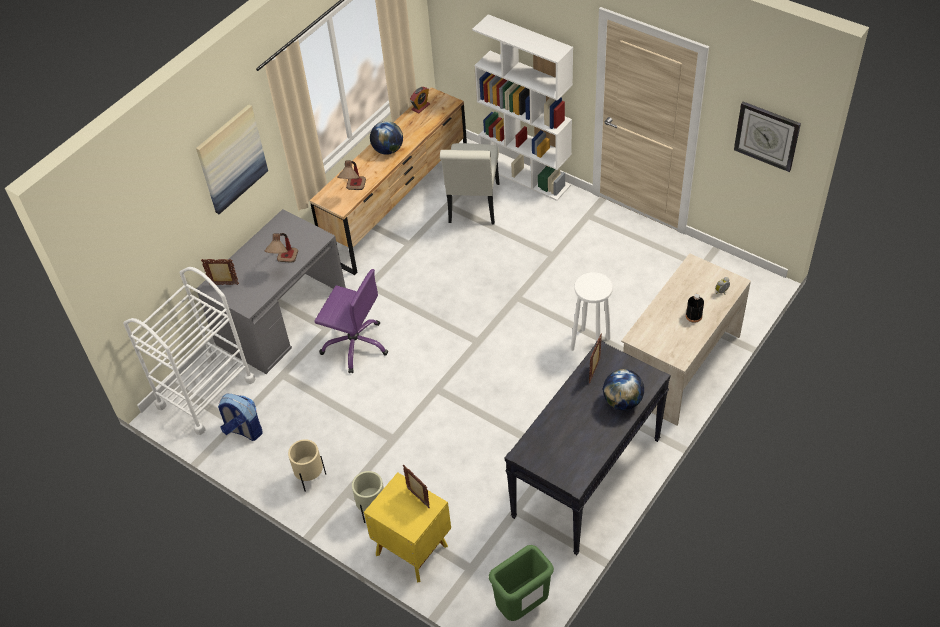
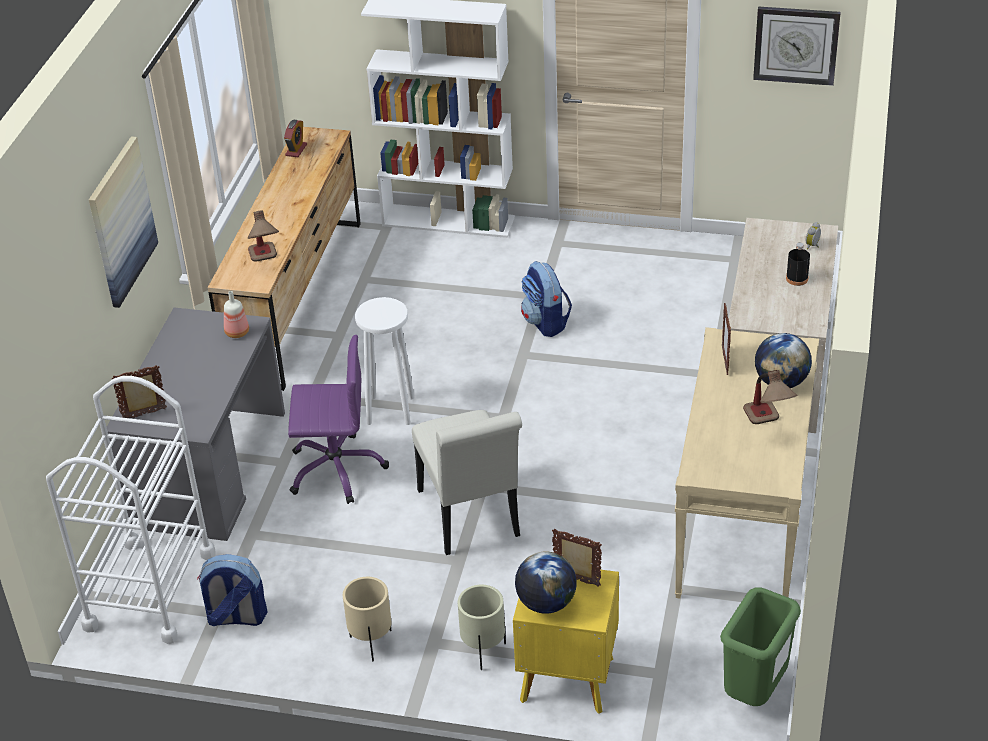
camera: 25 degrees left, 10 degrees down
table lamp [265,233,298,263] -> table lamp moved to [743,370,797,424]
globe [370,121,403,155] -> globe moved to [515,552,577,614]
white chair [440,143,500,224] -> white chair moved to [412,410,522,555]
black console table [505,341,671,555] -> beige console table [675,327,819,598]
white stool [571,272,613,351] -> white stool moved to [355,297,414,425]
none -> bottle [224,291,249,338]
none -> backpack [521,261,572,337]

